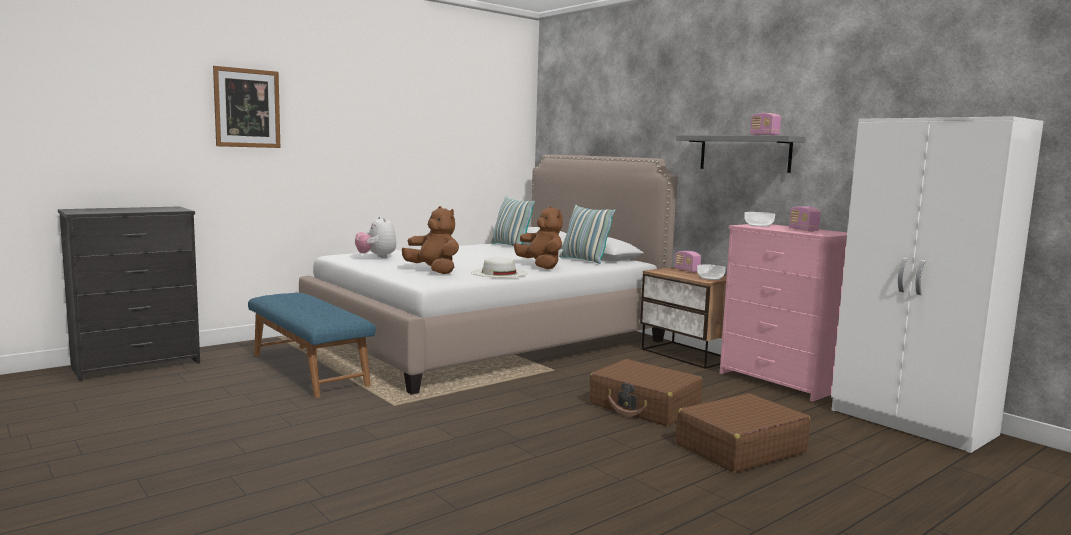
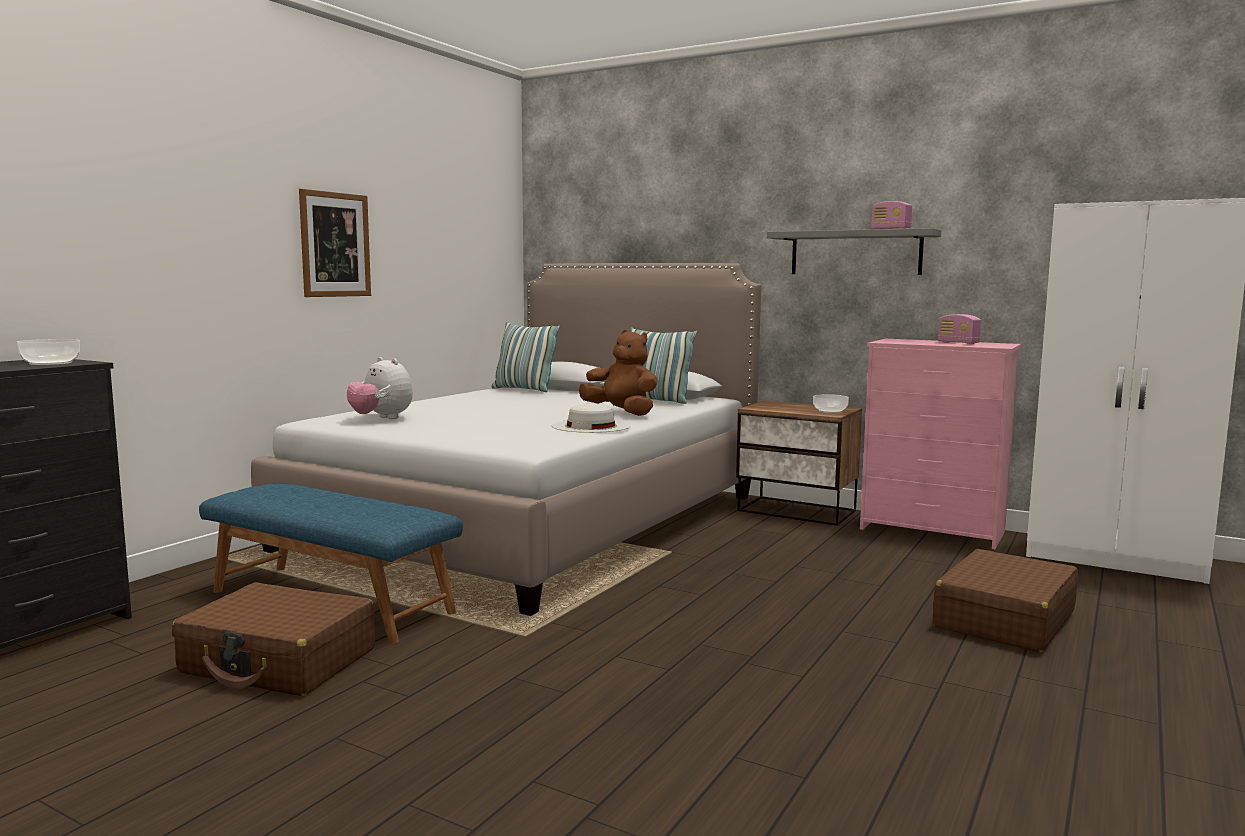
camera: 20 degrees left, 0 degrees up
picture [213,66,280,148] -> picture moved to [299,189,371,297]
brown plush toy [402,206,459,274] -> none
brown suitcase [589,359,703,426] -> brown suitcase moved to [172,582,375,696]
radio [675,251,701,273] -> none
bowl [744,212,775,227] -> bowl moved to [17,339,80,365]

